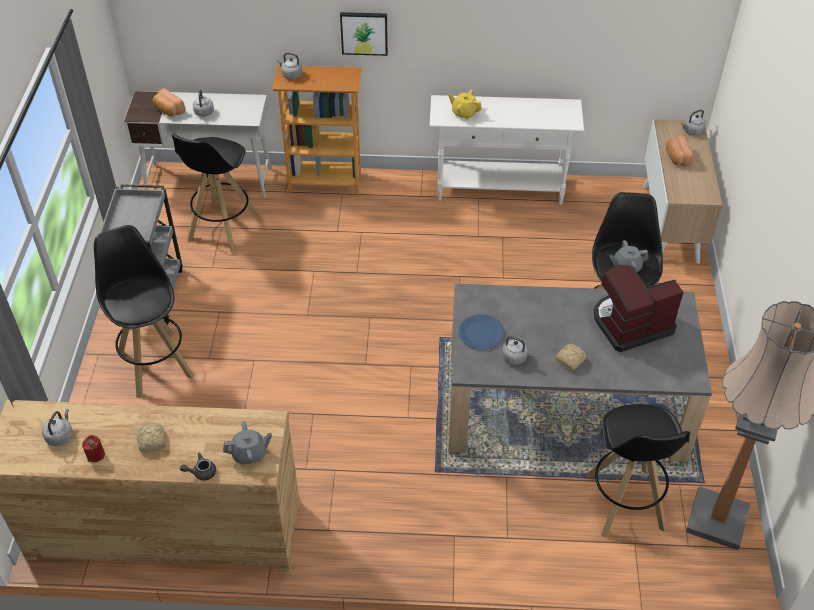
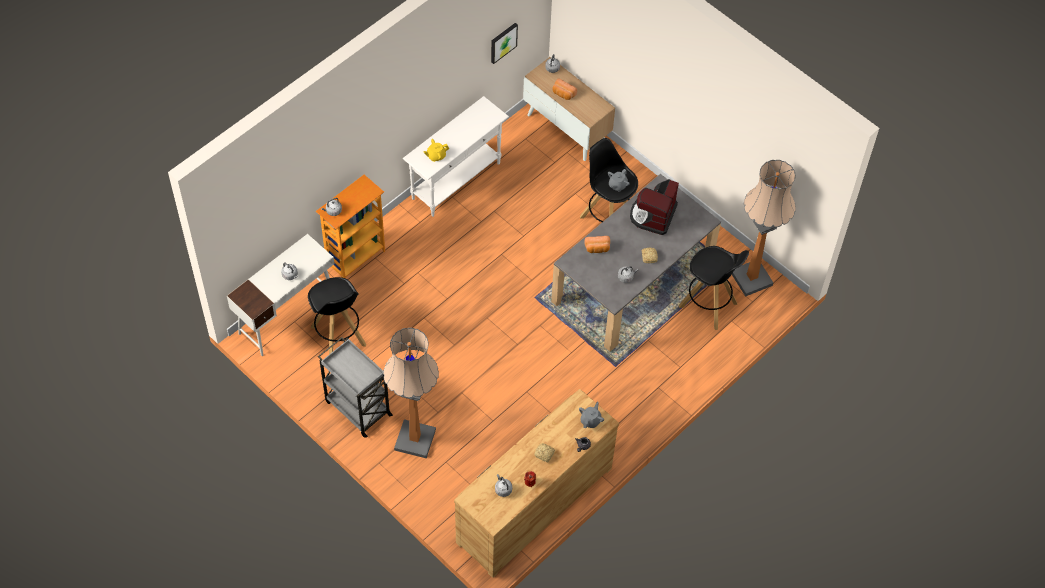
camera: 50 degrees left, 10 degrees up
black stool [94,225,194,398] -> floor lamp [383,328,439,459]
bread [153,89,185,116] -> bread moved to [585,236,610,253]
picture [340,12,388,56] -> picture moved to [491,23,518,64]
blue plate [458,314,505,350] -> none

